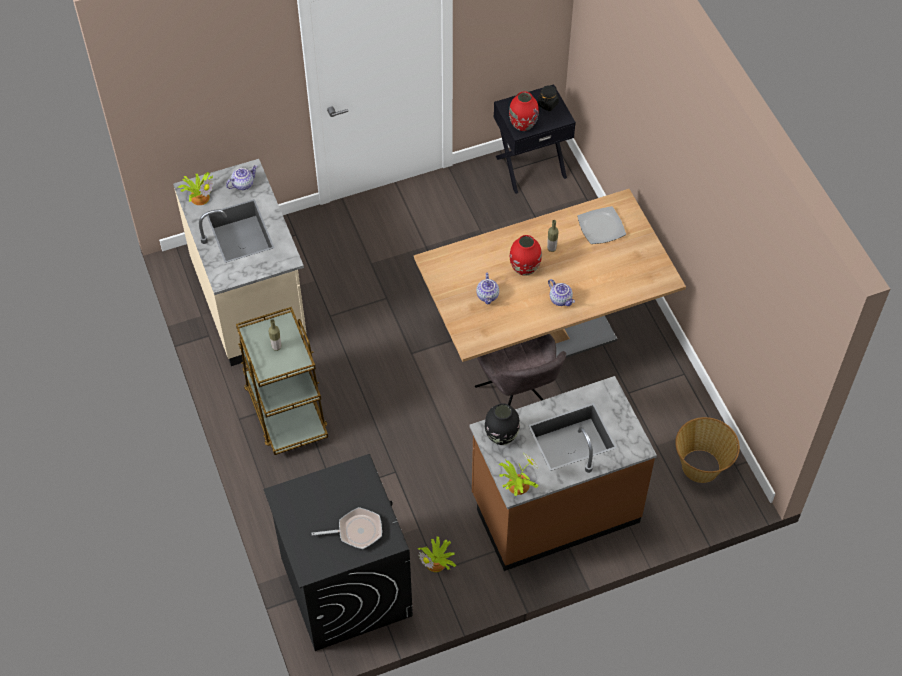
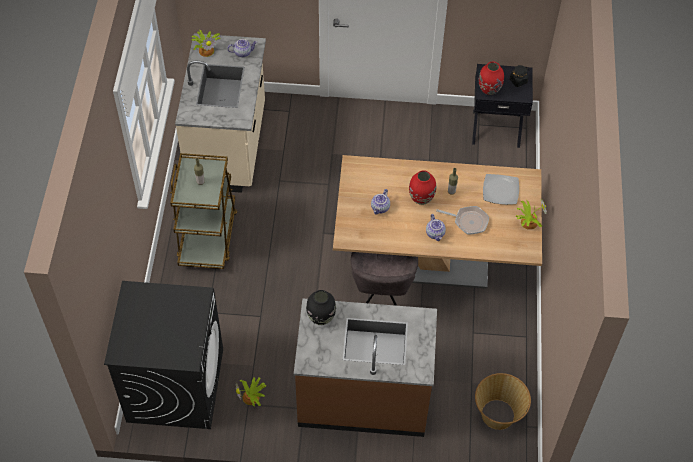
camera: 25 degrees right, 0 degrees up
frying pan [312,507,382,549] -> frying pan moved to [436,206,489,235]
potted plant [499,454,539,496] -> potted plant moved to [516,200,547,230]

